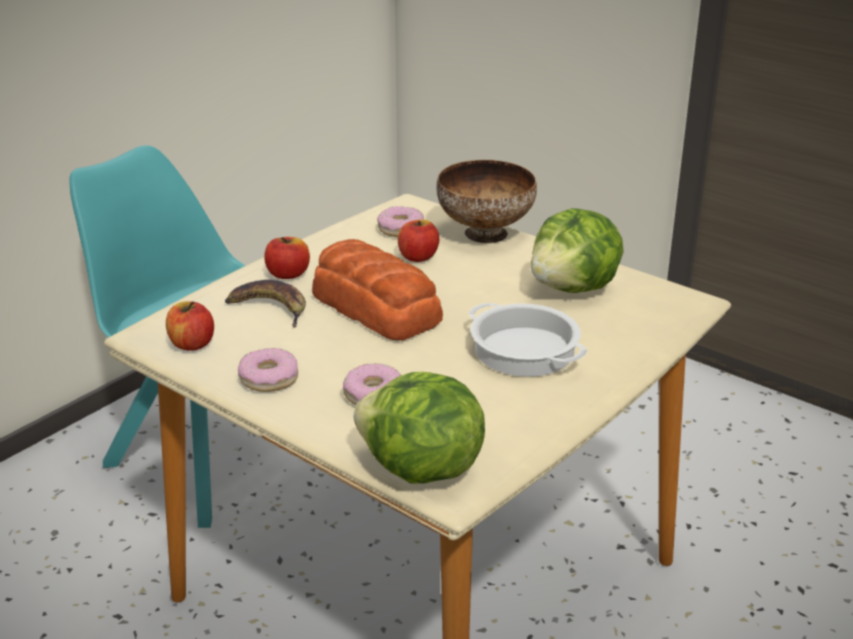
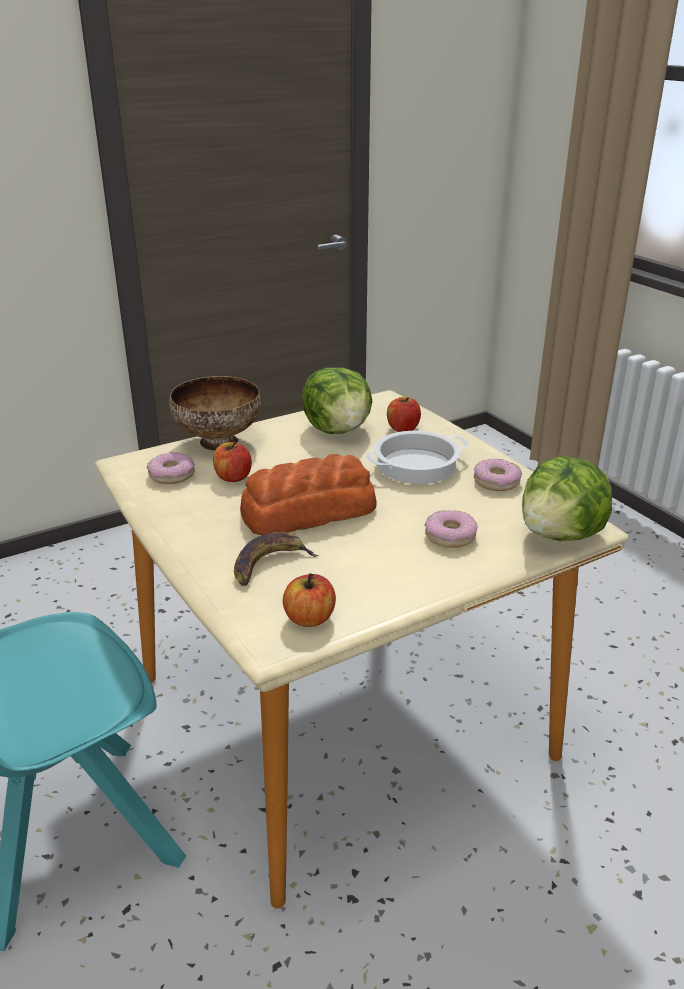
camera: 70 degrees left, 0 degrees up
donut [238,348,298,392] -> donut moved to [474,459,522,491]
apple [264,237,310,279] -> apple moved to [387,397,421,432]

